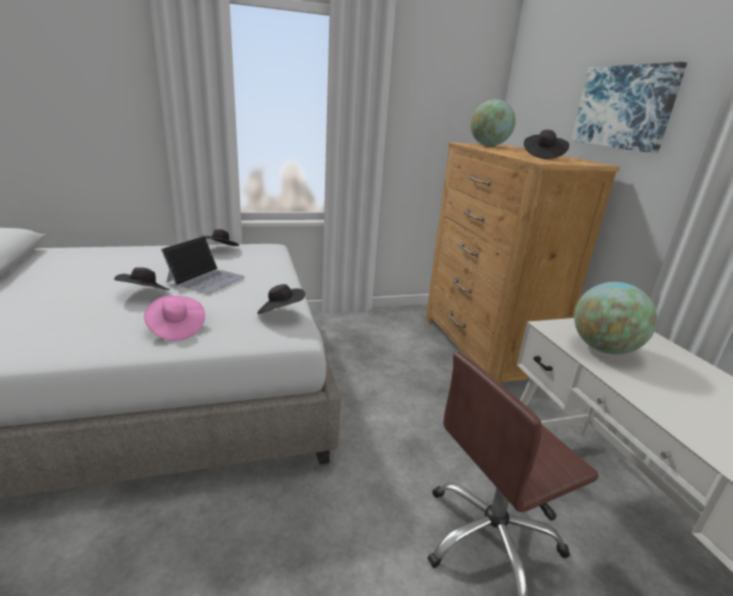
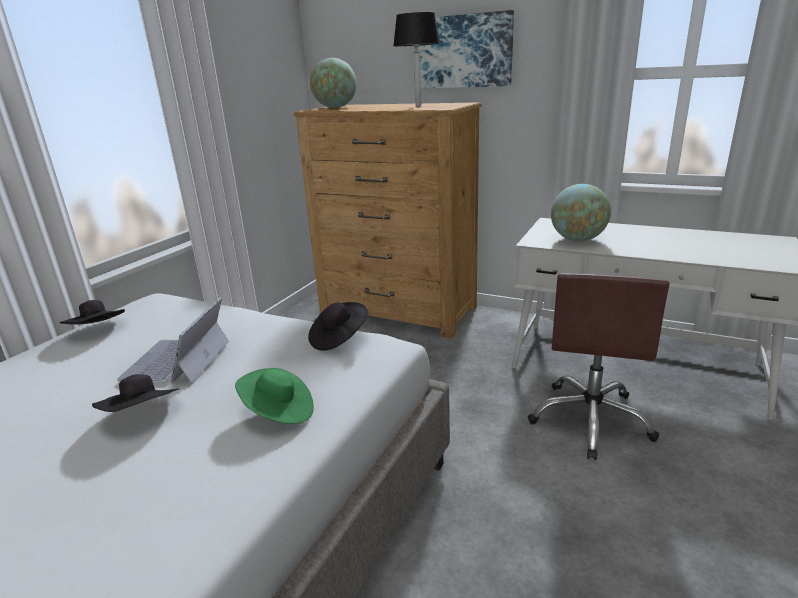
camera: 45 degrees left, 0 degrees up
pink hat [144,296,205,341] -> green hat [235,368,314,424]
laptop [161,236,245,294] -> laptop turned 150 degrees counterclockwise [117,297,229,384]
black hat [524,130,569,159] -> black table lamp [393,12,440,107]

